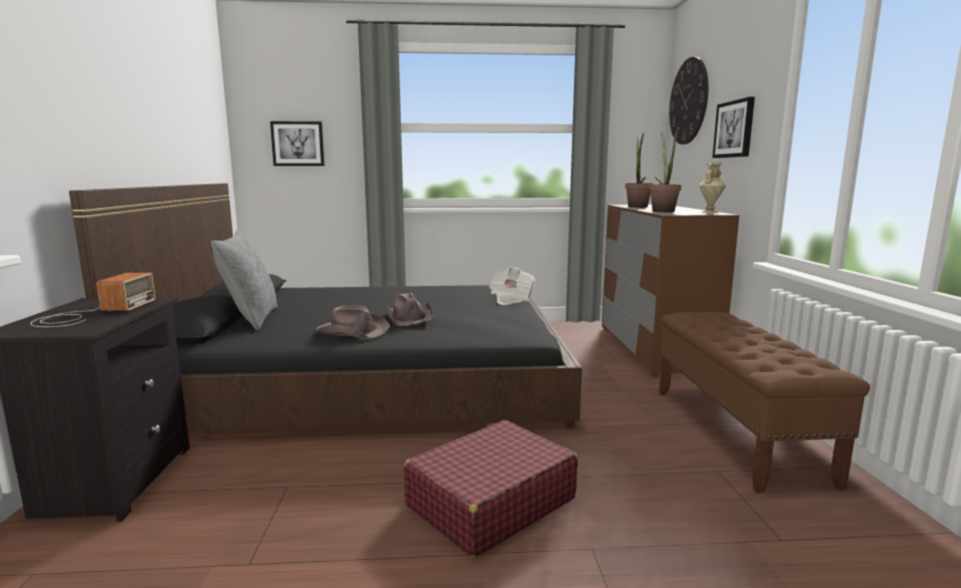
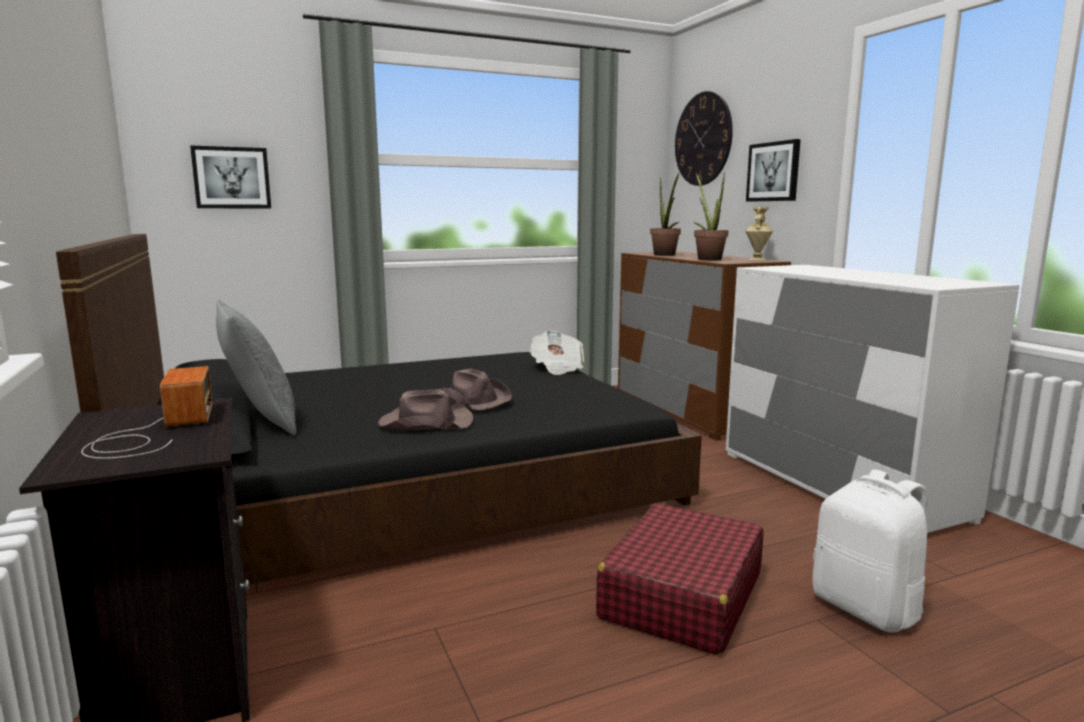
camera: 20 degrees left, 0 degrees up
brown bench [659,312,870,493] -> white dresser [726,265,1020,533]
none -> white backpack [812,469,928,632]

